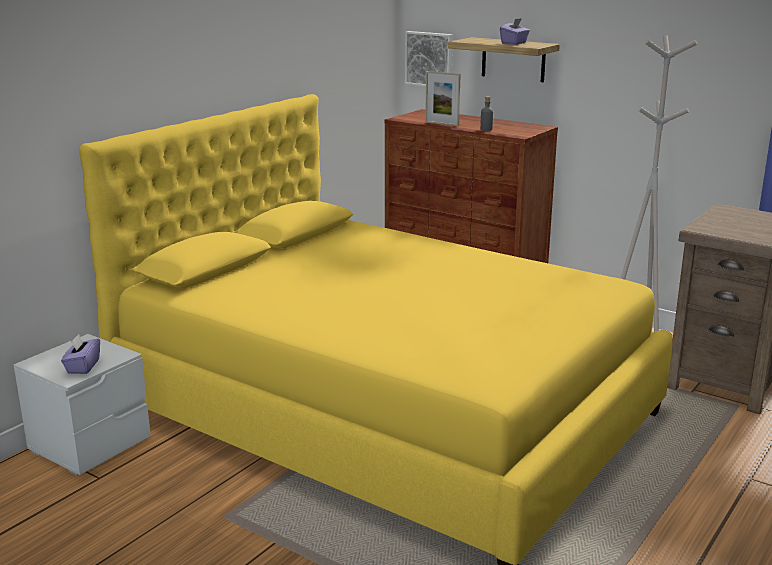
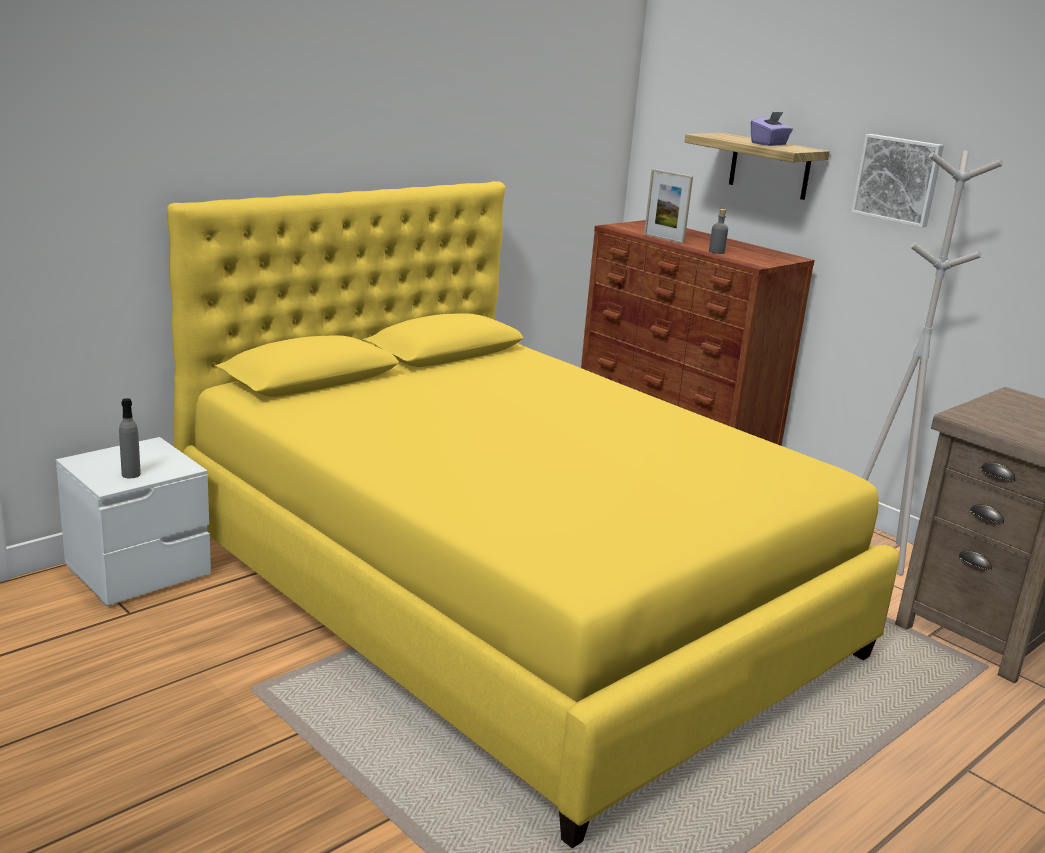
camera: 10 degrees right, 0 degrees up
purple tissue box [61,334,100,374] -> grey bottle [119,398,141,478]
picture [405,31,453,86] -> picture moved to [851,134,944,228]

